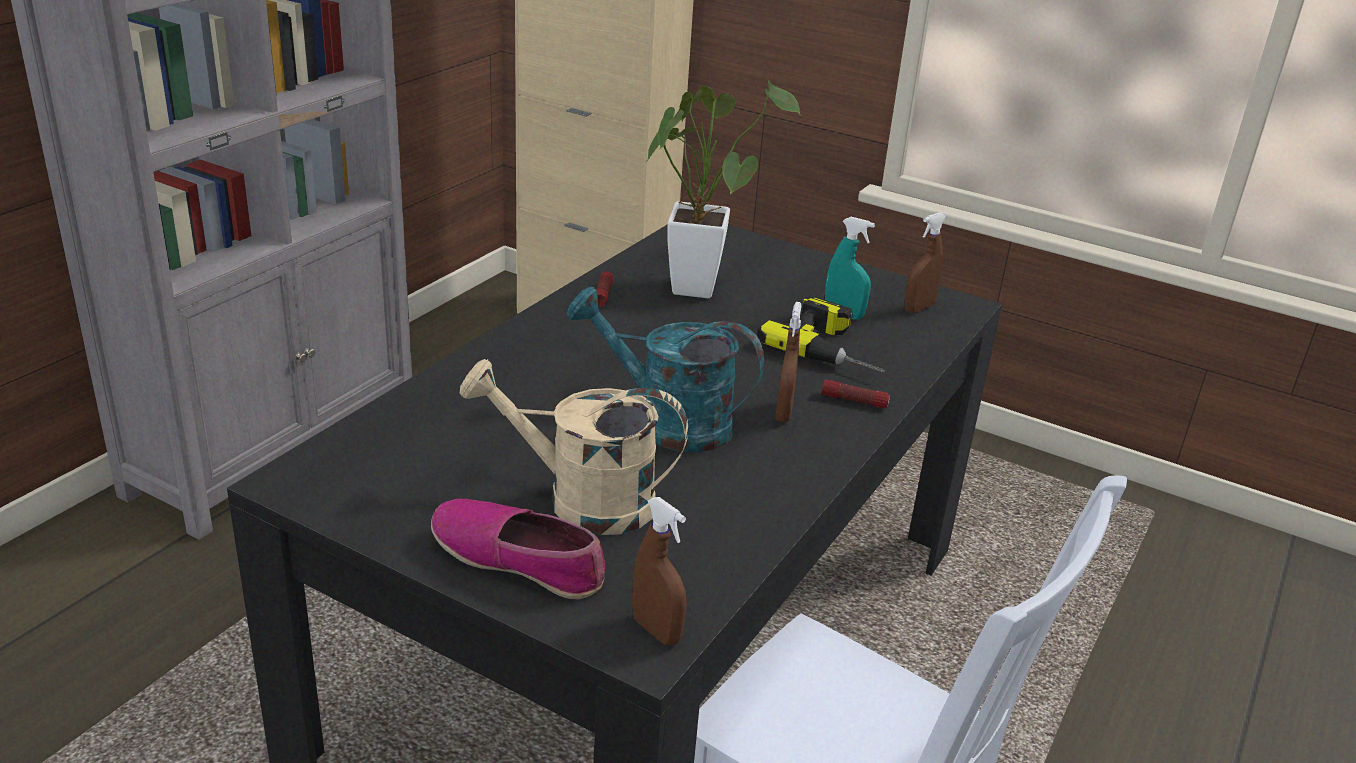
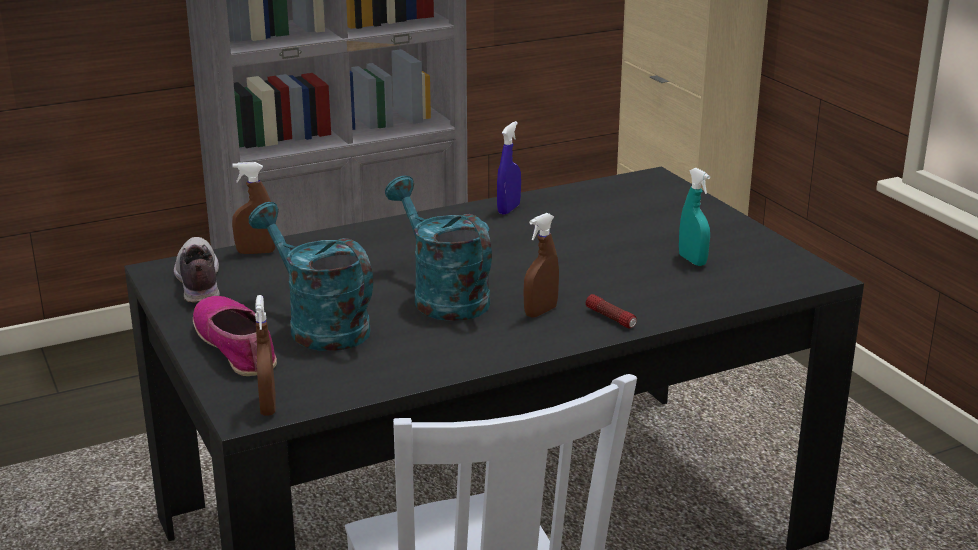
camera: 35 degrees right, 5 degrees down
beige watering can [460,359,688,535] -> turquoise watering can [249,202,373,351]
flashlight [596,271,614,307] -> blue spray bottle [497,121,521,215]
potted plant [645,80,801,298] -> none
power drill [757,297,885,373] -> none
brown spray bottle [904,212,946,313] -> brown spray bottle moved to [232,162,276,254]
none -> shoe [174,237,220,302]

